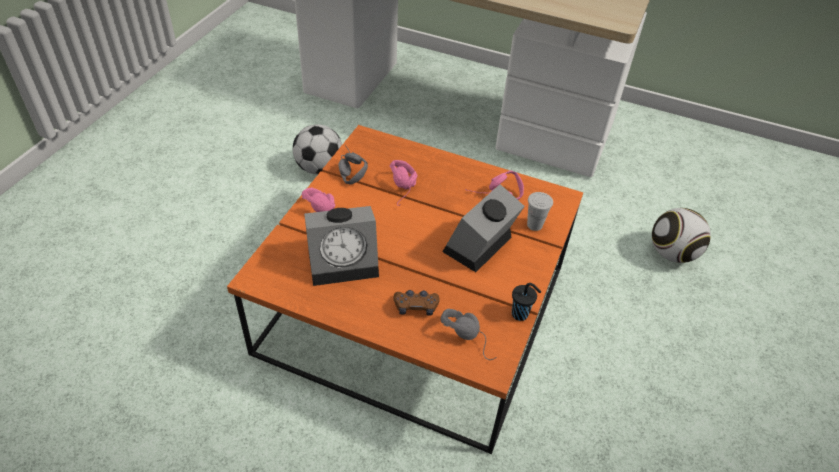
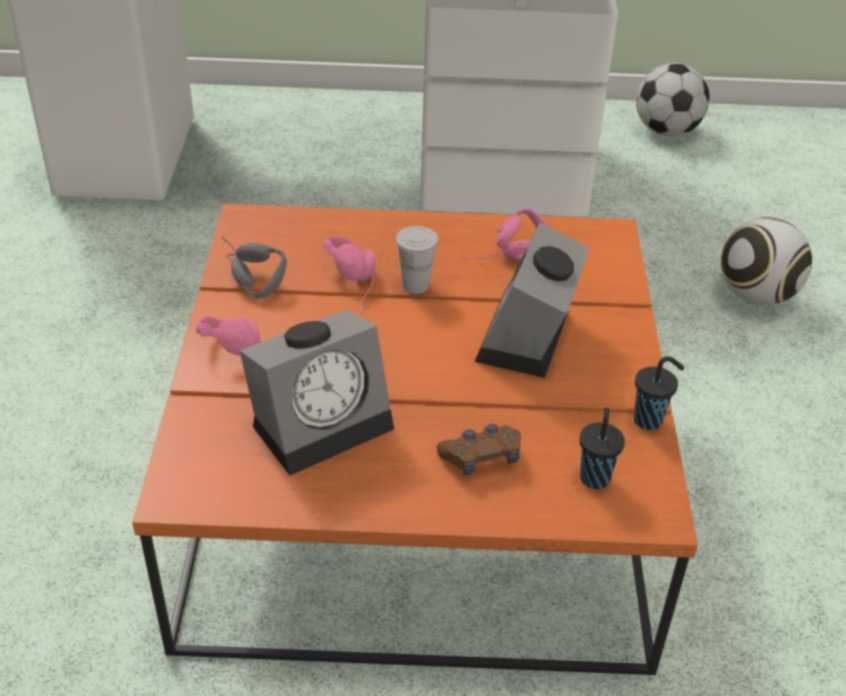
camera: 20 degrees left, 5 degrees down
football [293,124,342,175] -> football moved to [636,63,710,136]
grey headphones [441,309,497,360] -> black cup [580,408,625,489]
white cup [527,192,553,231] -> white cup moved to [396,226,439,294]

